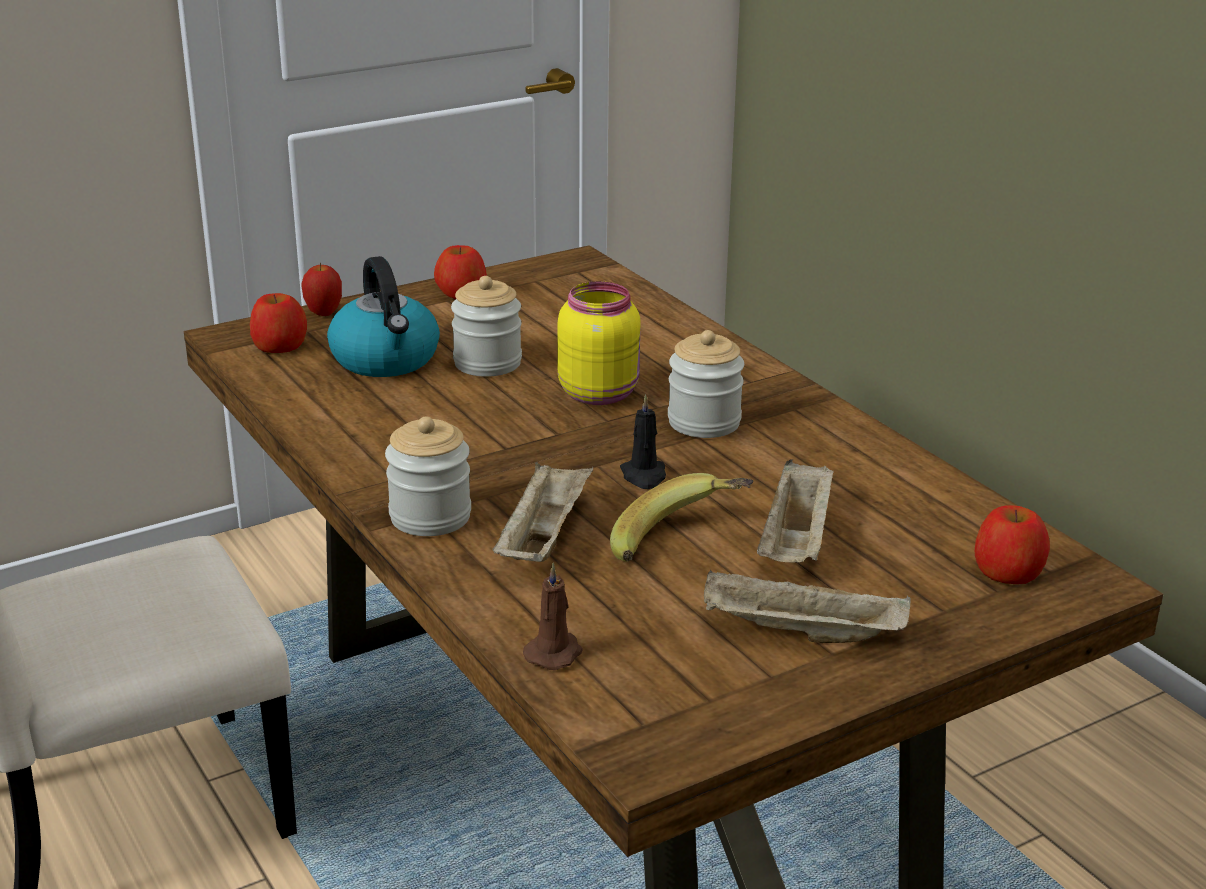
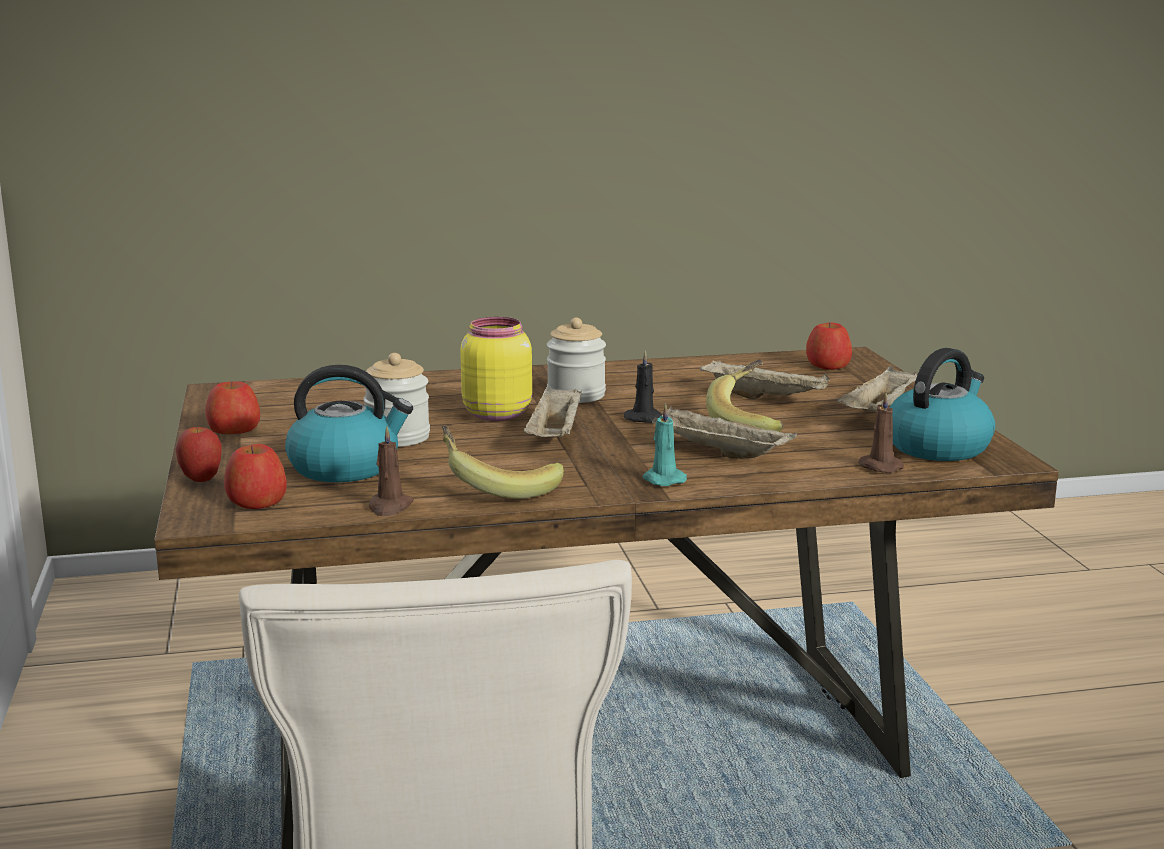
camera: 70 degrees left, 10 degrees down
jar [385,416,471,536] -> turquoise candle [643,403,687,486]
none -> brown candle [368,426,414,516]
none -> banana [442,426,564,499]
none -> beige tray [524,386,582,437]
none -> kettle [890,348,995,461]

